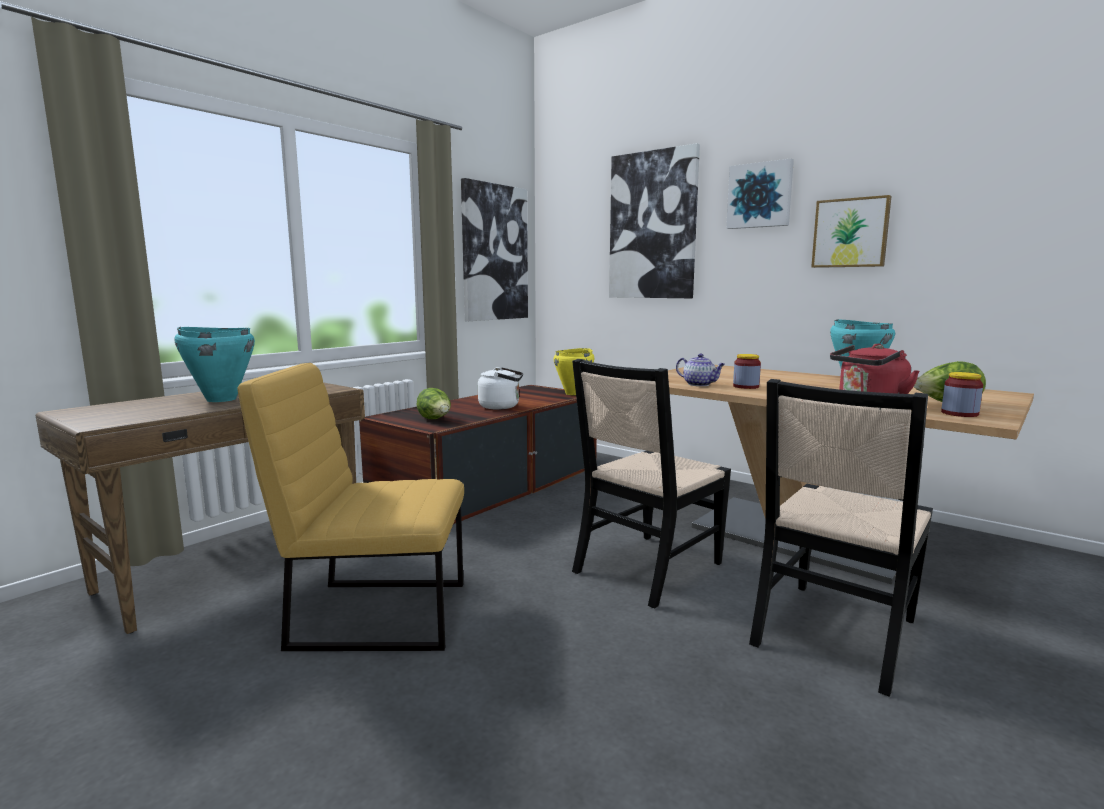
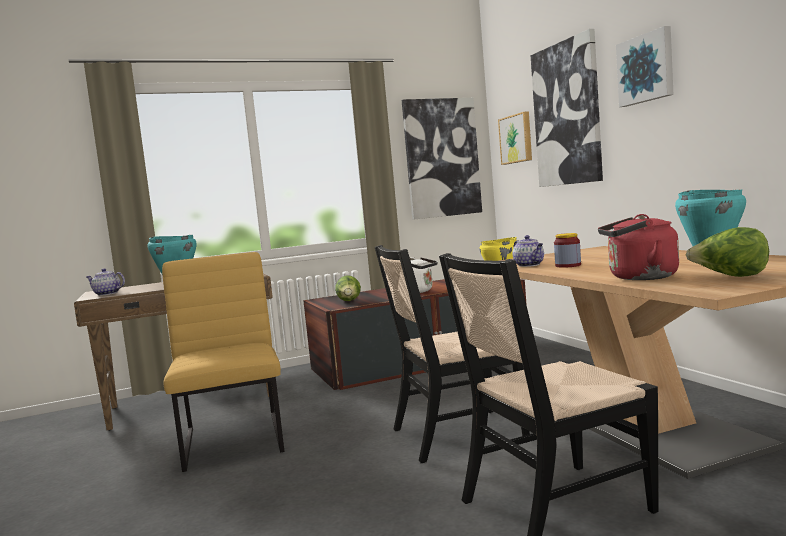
camera: 30 degrees right, 5 degrees down
yellow chair [237,363,464,651] -> yellow chair turned 45 degrees clockwise [162,252,284,472]
picture [811,195,892,268] -> picture moved to [498,111,532,165]
jar [941,372,983,417] -> none
none -> teapot [86,268,125,296]

